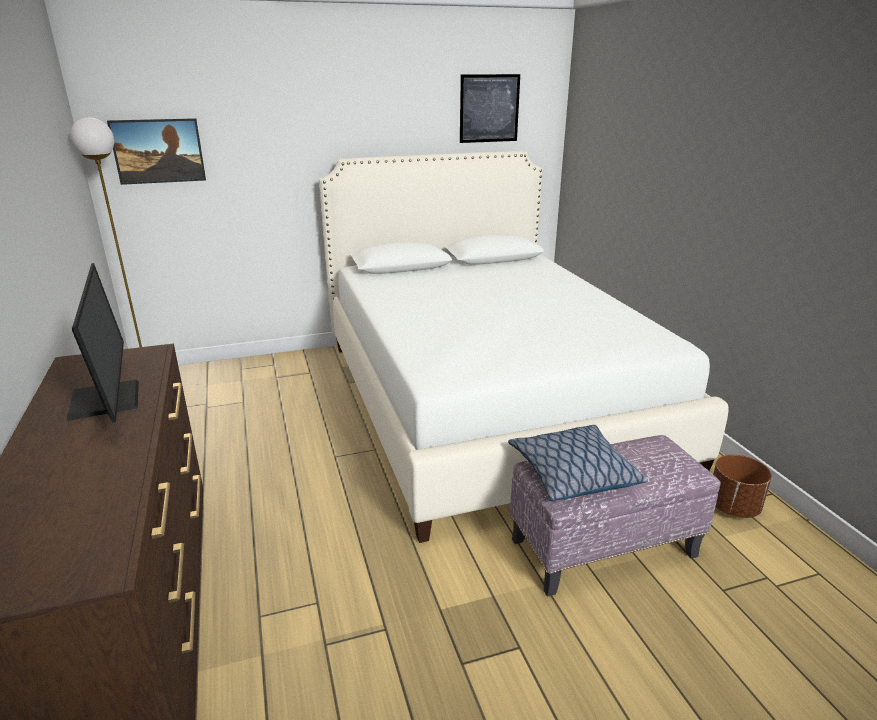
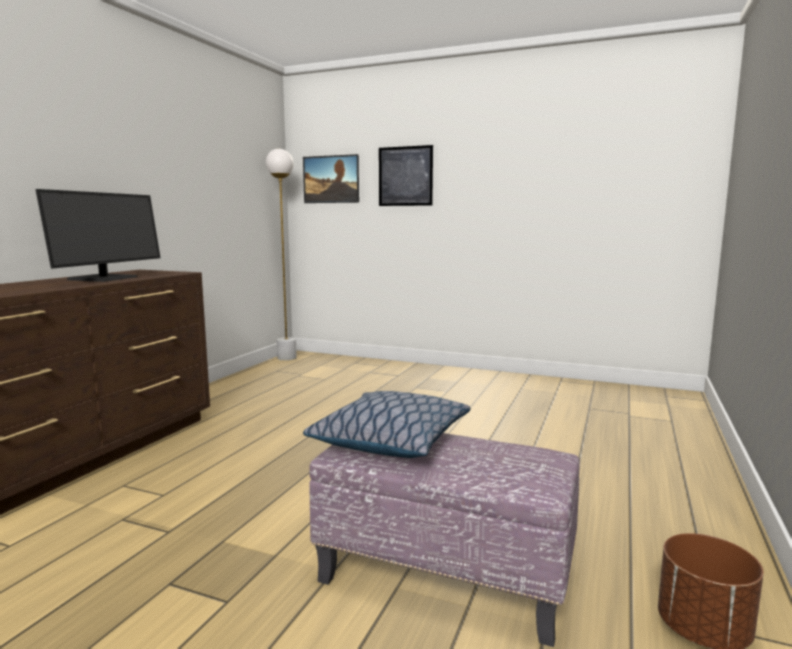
camera: 40 degrees right, 15 degrees down
white bed [319,151,729,543] -> none
picture [460,74,520,143] -> picture moved to [379,145,433,206]

